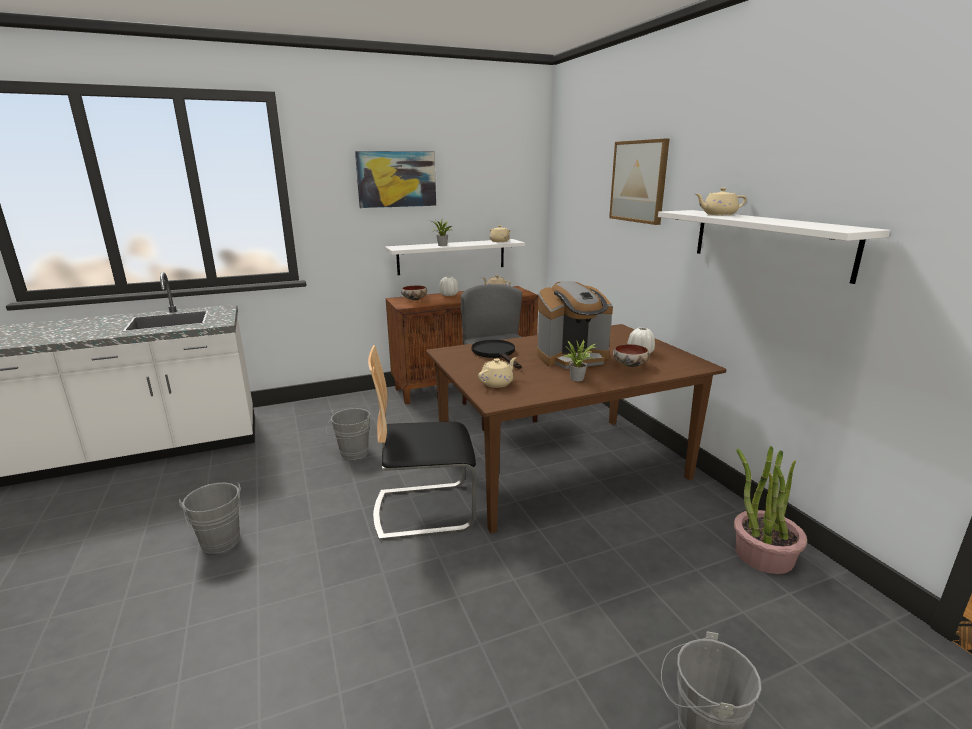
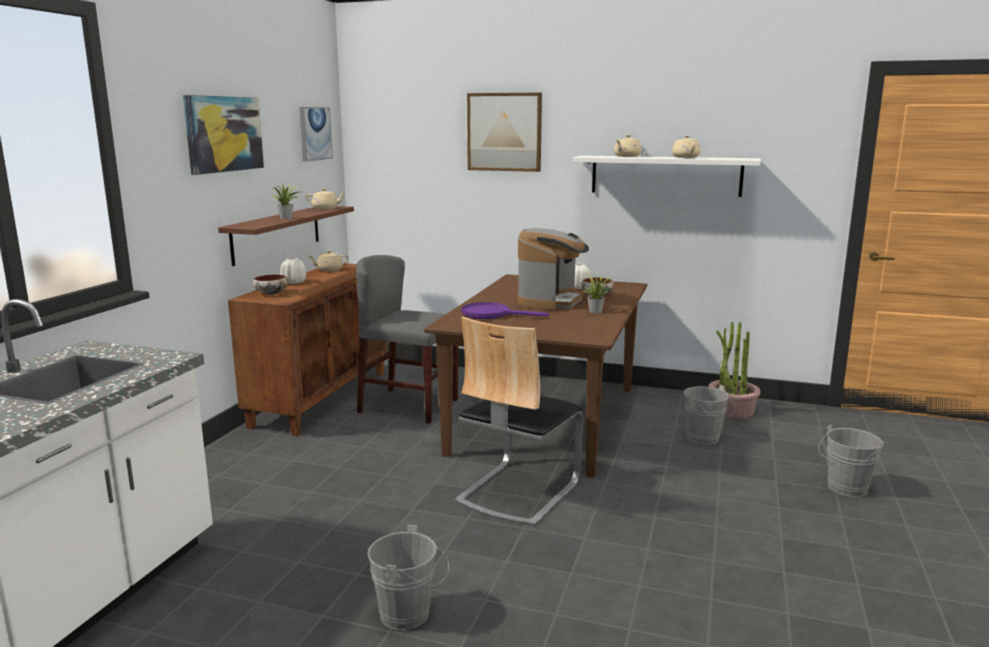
camera: 50 degrees left, 5 degrees down
grey bucket [326,408,370,460] -> grey bucket moved to [684,385,736,445]
white shelf [385,239,525,275] -> brown shelf [218,206,354,266]
black frying pan [472,340,521,369] -> purple frying pan [461,302,549,319]
beige teapot [478,357,516,388] -> beige teapot moved to [672,135,701,158]
none -> picture [299,107,333,161]

